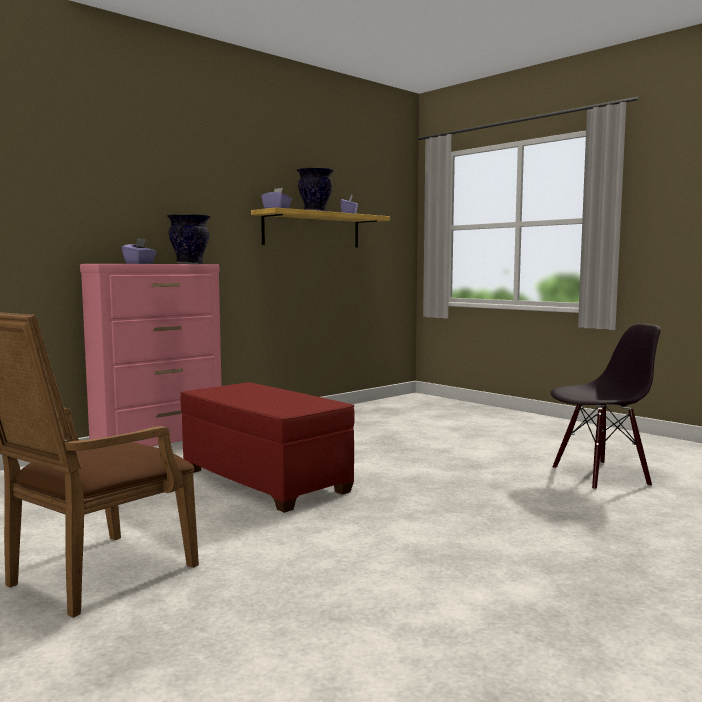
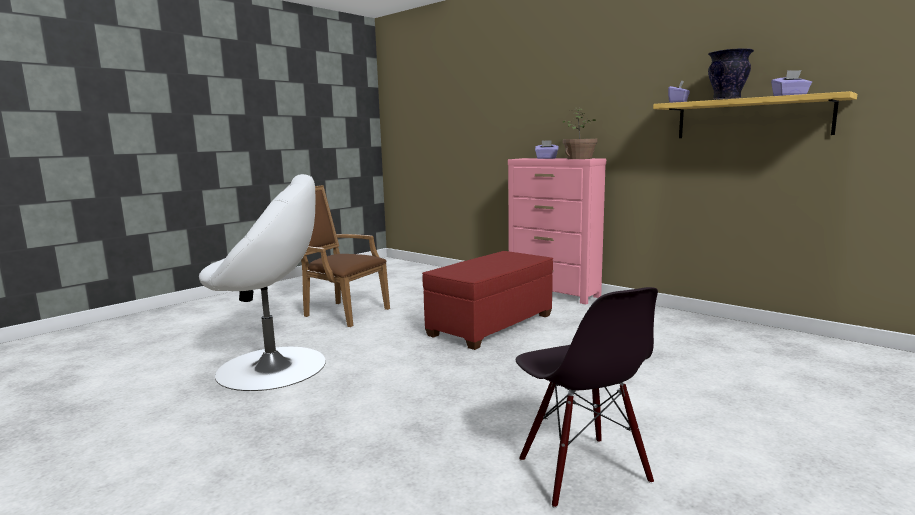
camera: 85 degrees right, 5 degrees up
vase [167,214,210,264] -> potted plant [563,108,598,159]
none -> white armchair [199,174,326,391]

